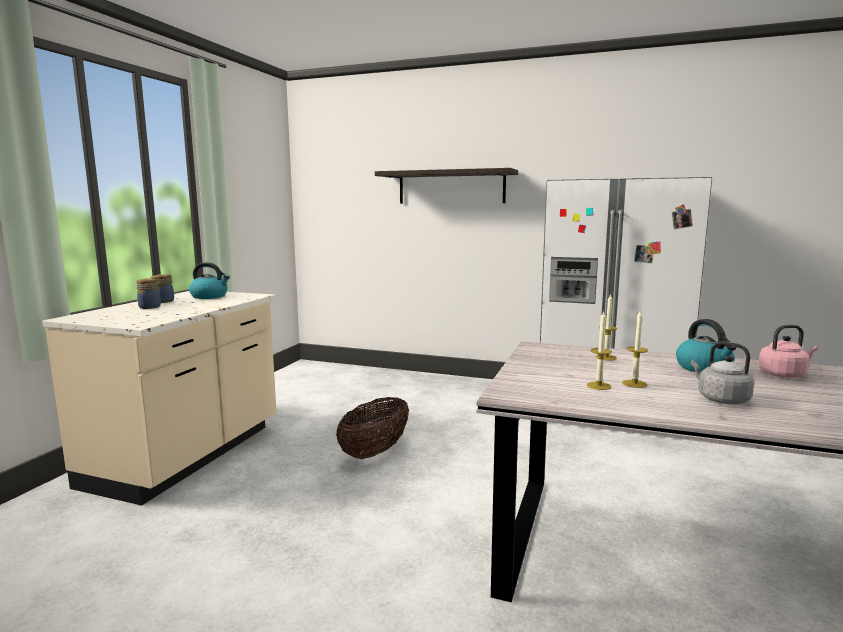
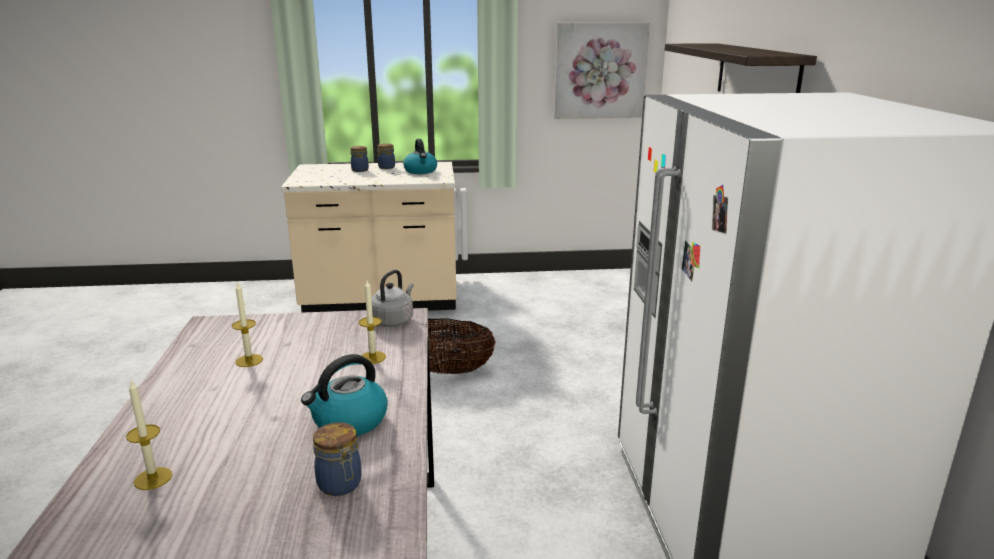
camera: 65 degrees right, 10 degrees up
candle [622,309,648,388] -> candle moved to [126,379,172,490]
grey kettle [691,341,754,404] -> grey kettle moved to [371,270,414,327]
pink kettle [758,325,818,378] -> jar [313,422,362,496]
none -> picture [554,23,650,119]

